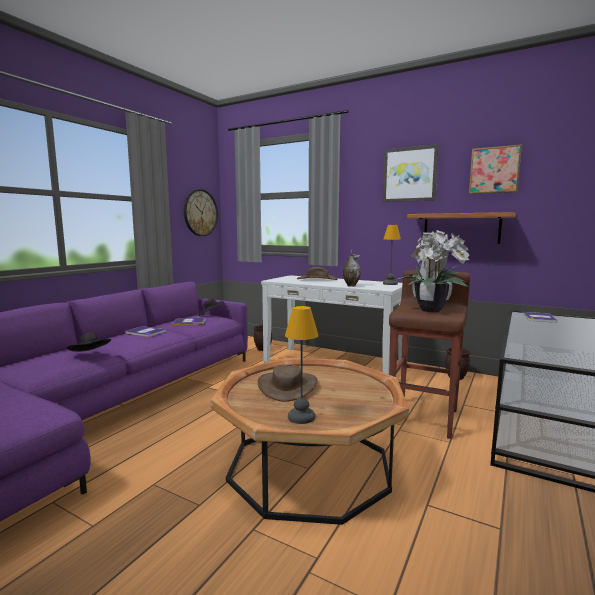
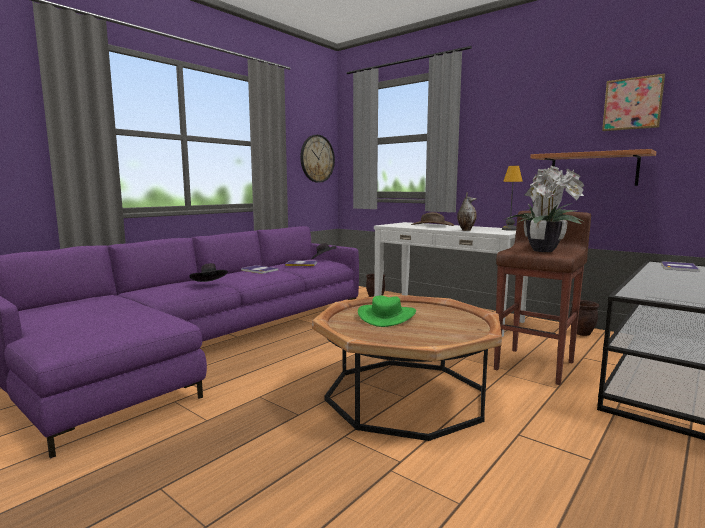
camera: 10 degrees right, 0 degrees up
brown hat [258,365,317,402] -> green hat [358,296,416,327]
table lamp [285,306,319,424] -> none
picture [383,144,439,202] -> none

